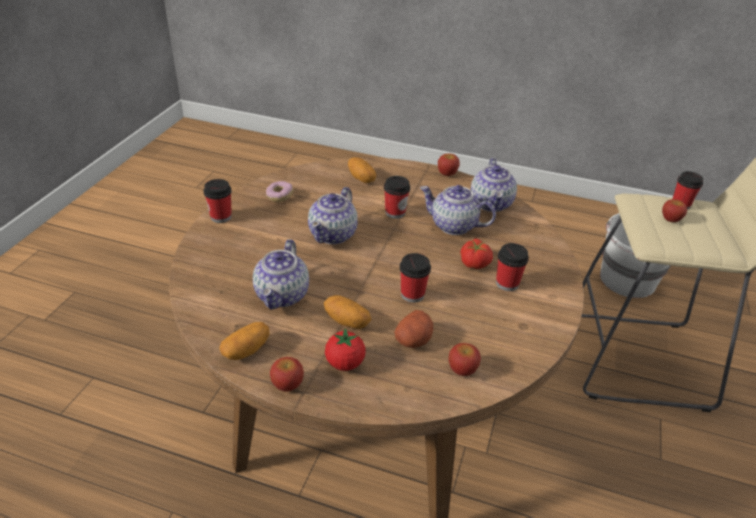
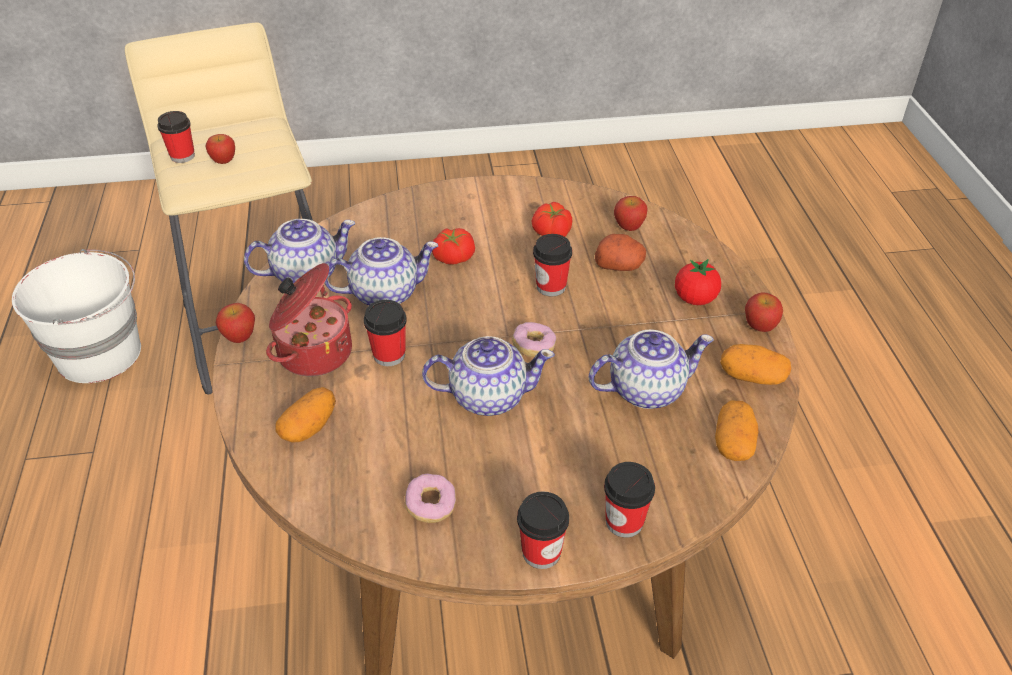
camera: 115 degrees left, 5 degrees up
potato [324,295,372,329] -> potato moved to [715,400,758,461]
teapot [420,185,496,235] -> teapot turned 105 degrees counterclockwise [325,237,438,305]
cup [496,243,529,291] -> cup moved to [604,462,655,538]
none -> cooking pot [266,263,352,376]
none -> donut [512,322,557,357]
none -> tomato [531,202,572,237]

